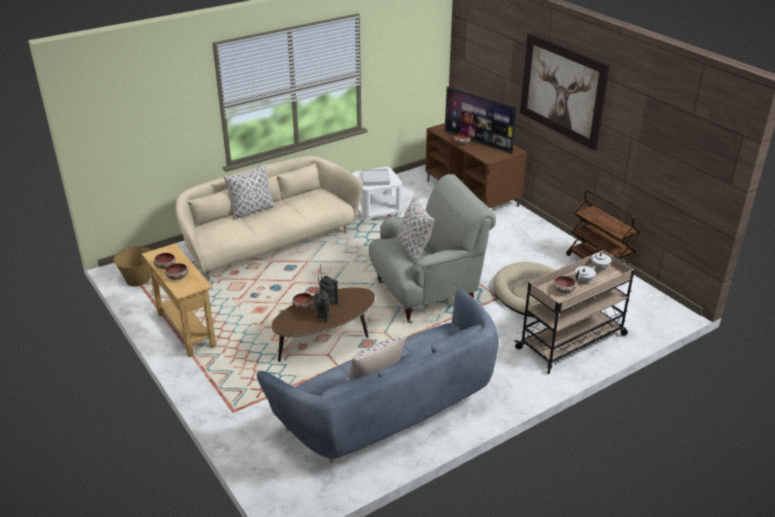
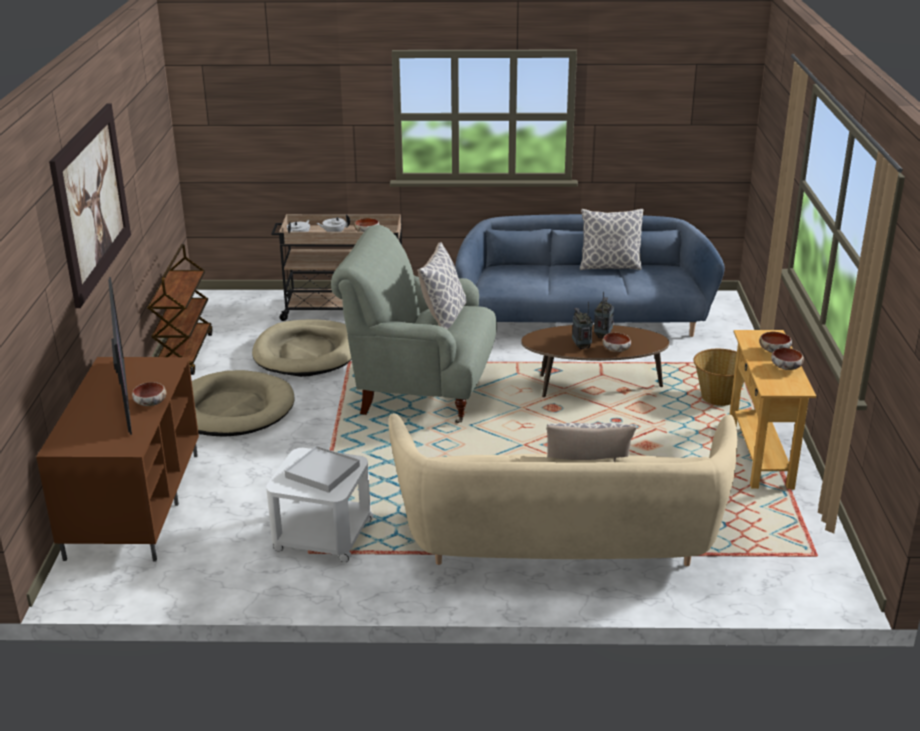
camera: 145 degrees left, 5 degrees down
basket [113,246,152,287] -> basket moved to [693,349,745,406]
none -> beige dog bed [192,370,295,437]

